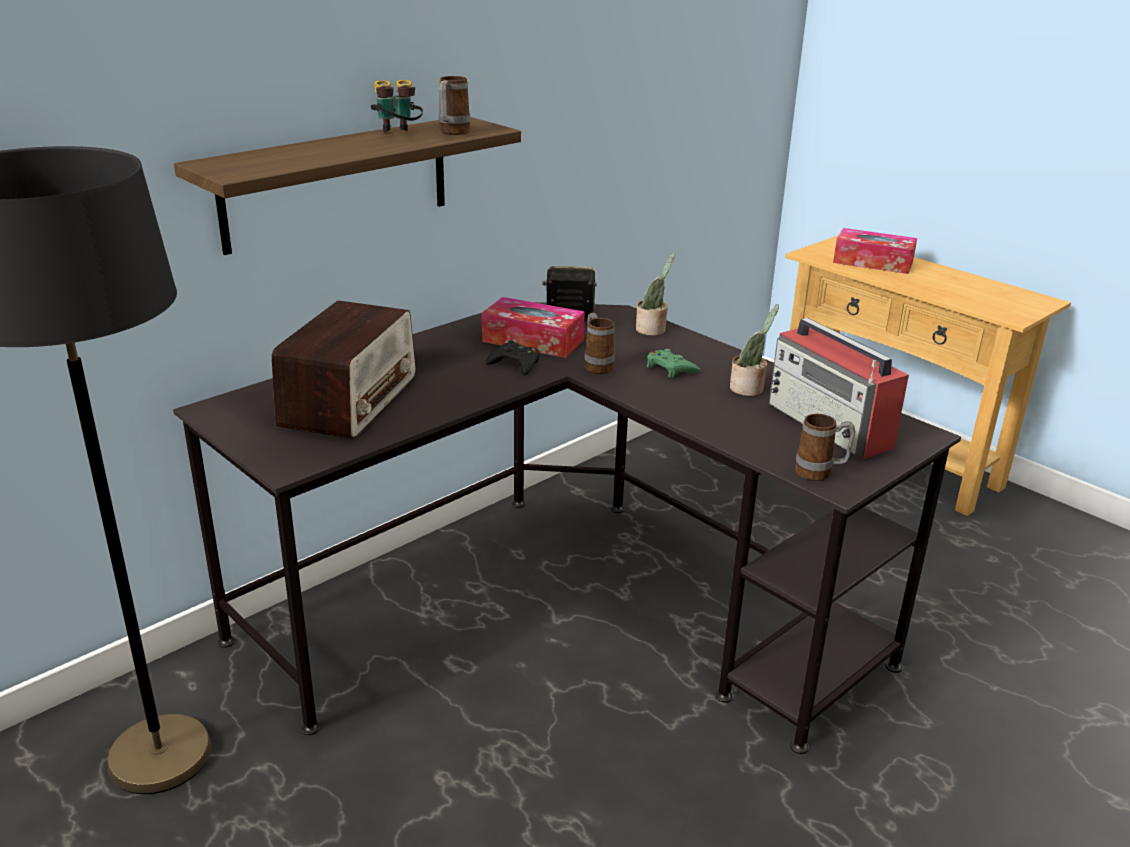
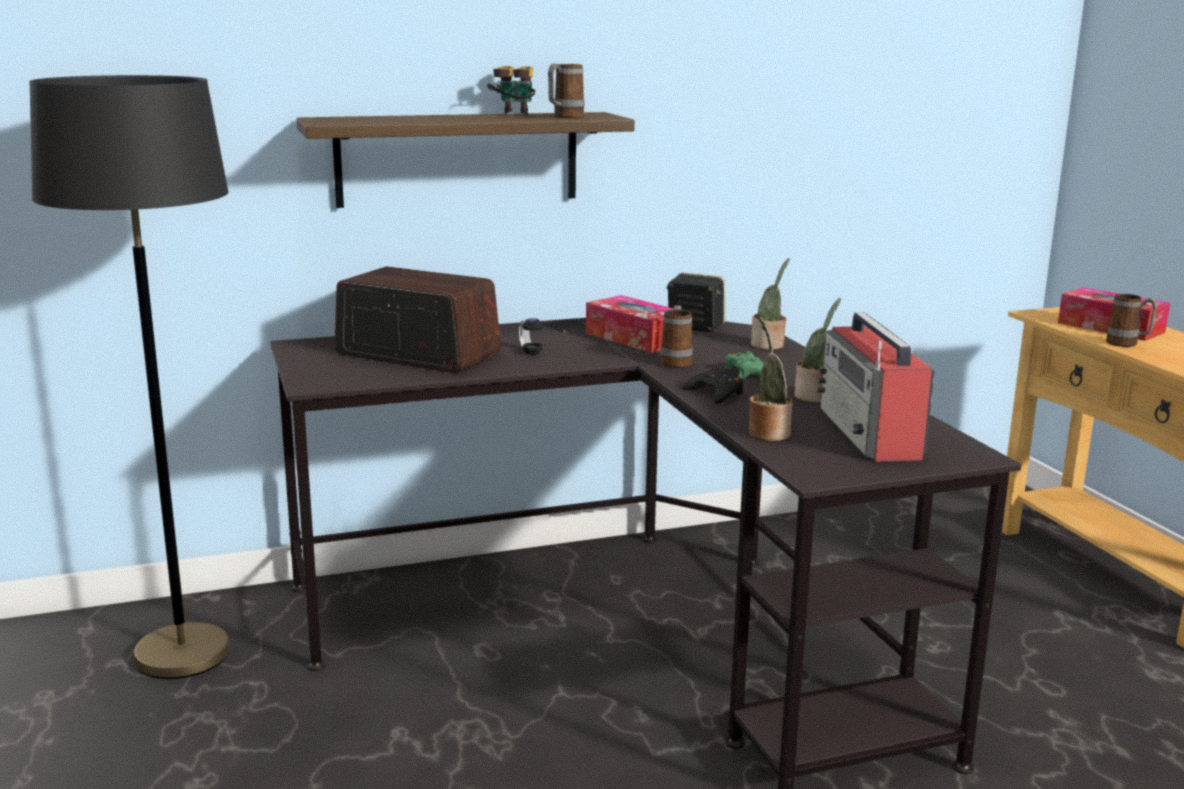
camera: 25 degrees right, 10 degrees down
radio [272,301,416,439] -> radio turned 105 degrees counterclockwise [335,266,501,373]
black game controller [486,340,539,376] -> black game controller moved to [682,367,744,404]
mug [795,414,856,481] -> mug moved to [1106,294,1158,347]
none -> headphones [511,318,567,355]
none -> potted plant [749,316,793,441]

